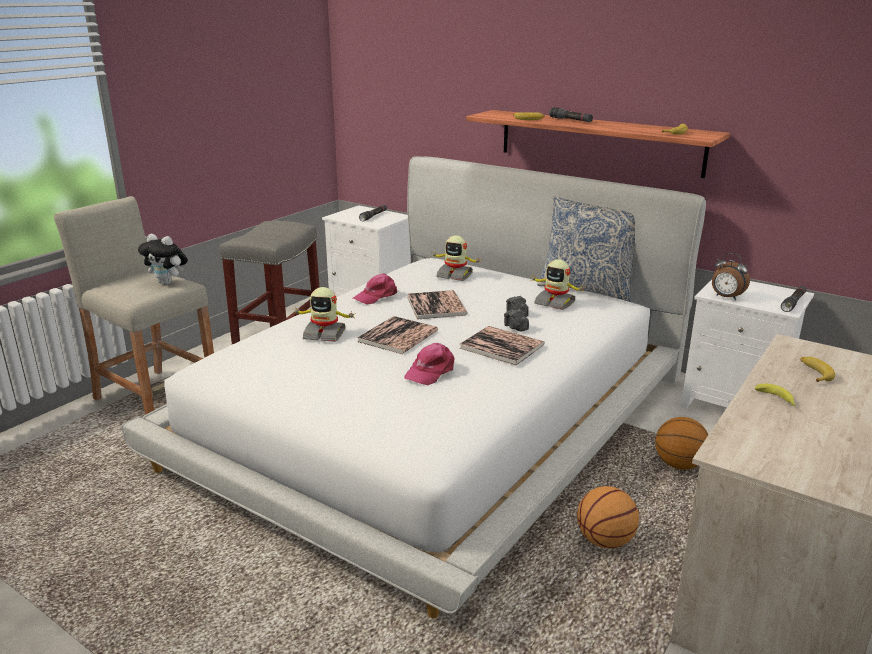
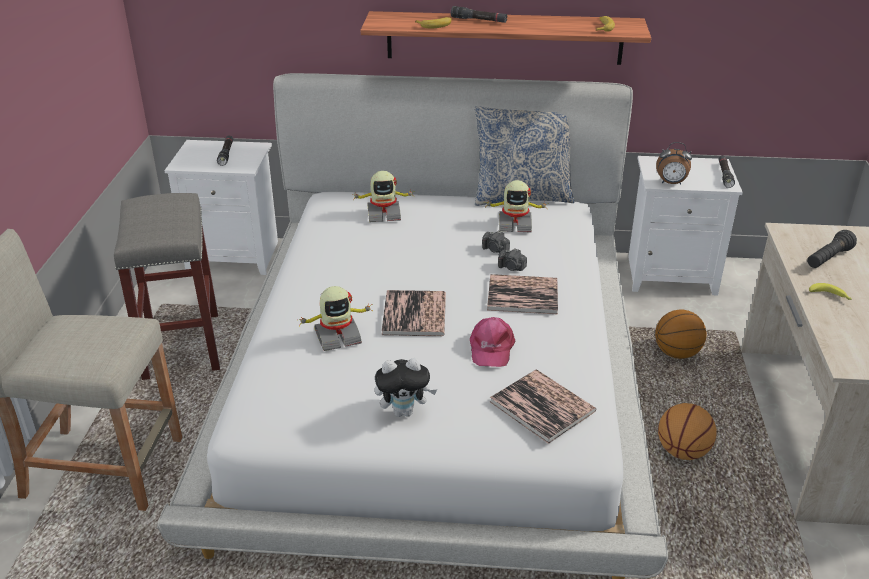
camera: 30 degrees left, 10 degrees up
plush toy [138,234,188,285] -> plush toy moved to [375,358,437,417]
pink cap [353,273,397,305] -> none
book [407,290,468,319] -> book moved to [490,369,596,444]
banana [800,357,835,382] -> black flashlight [807,230,857,268]

